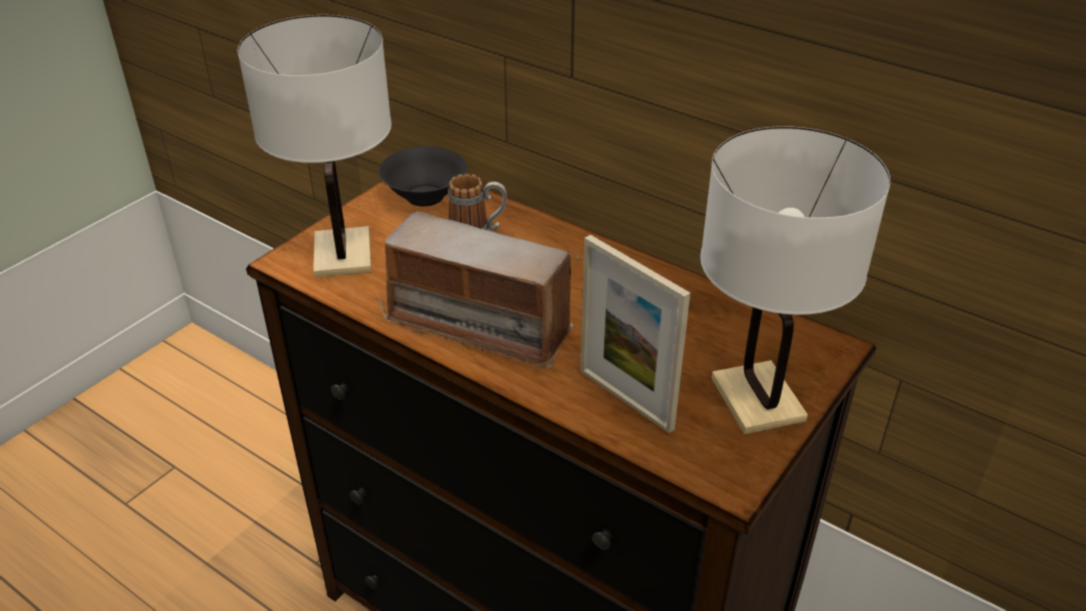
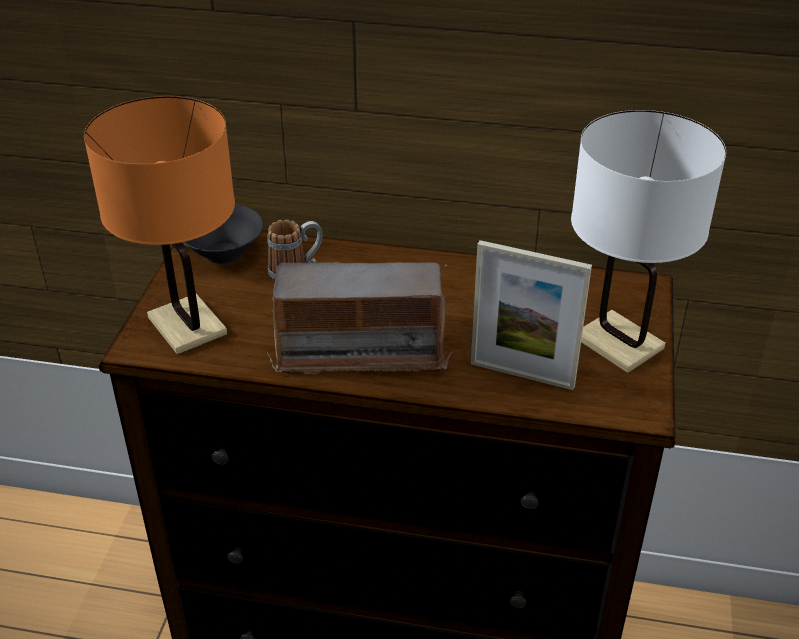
camera: 25 degrees left, 0 degrees up
white table lamp [237,15,392,278] -> orange table lamp [84,96,235,354]

